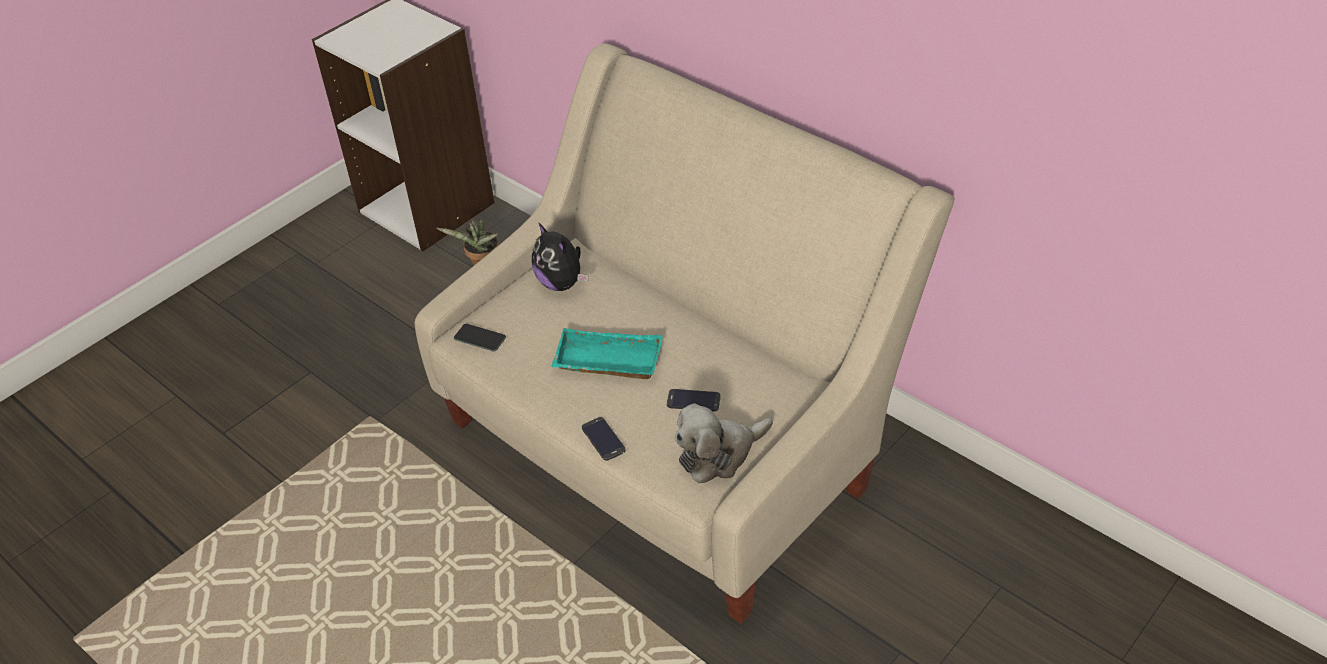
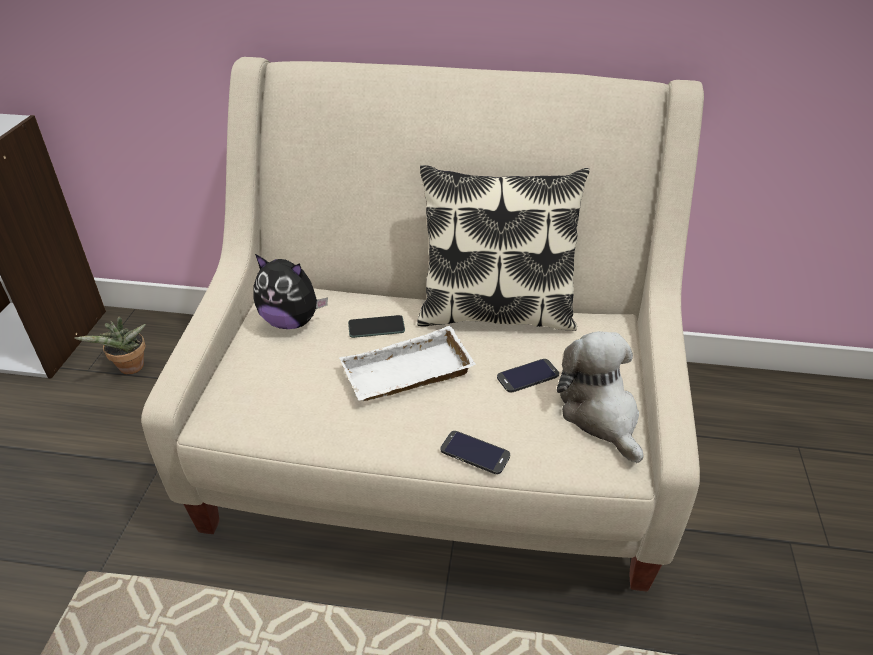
camera: 35 degrees left, 5 degrees down
phone [454,324,506,351] -> phone moved to [348,315,405,338]
turquoise tray [551,328,663,379] -> white tray [339,326,476,401]
plush toy [675,403,773,484] -> plush toy turned 135 degrees clockwise [557,331,643,463]
none -> pillow [417,165,590,331]

